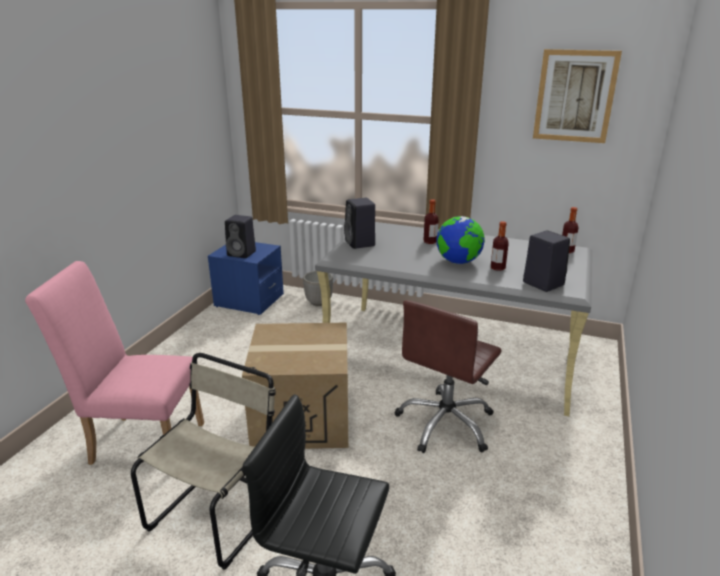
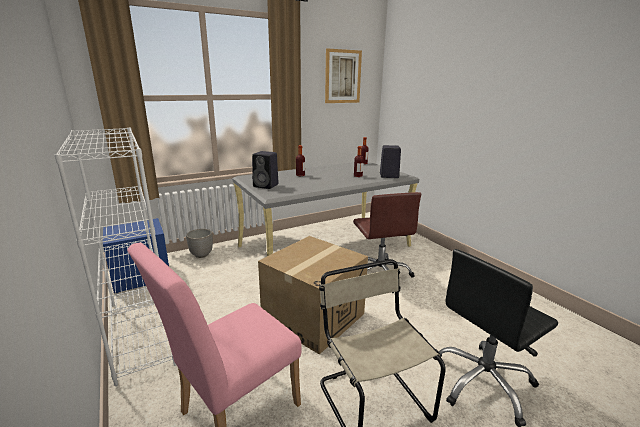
camera: 50 degrees left, 5 degrees down
black speaker [225,215,256,258] -> none
globe [436,216,485,264] -> none
none -> white bookcase [54,128,176,386]

